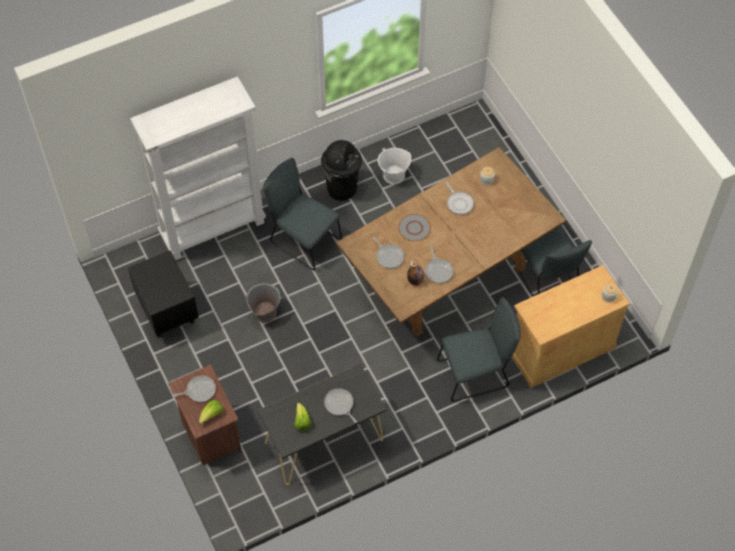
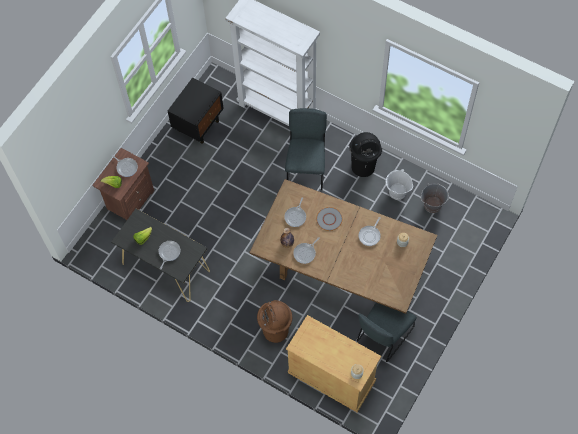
camera: 60 degrees right, 5 degrees up
grey bucket [245,283,282,323] -> grey bucket moved to [421,183,449,213]
grey chair [437,298,521,401] -> brown trash can [257,300,292,343]

